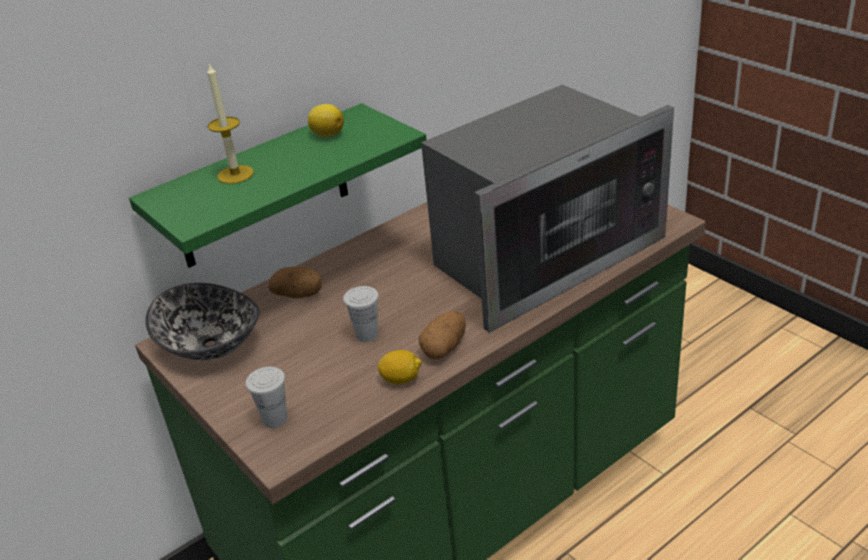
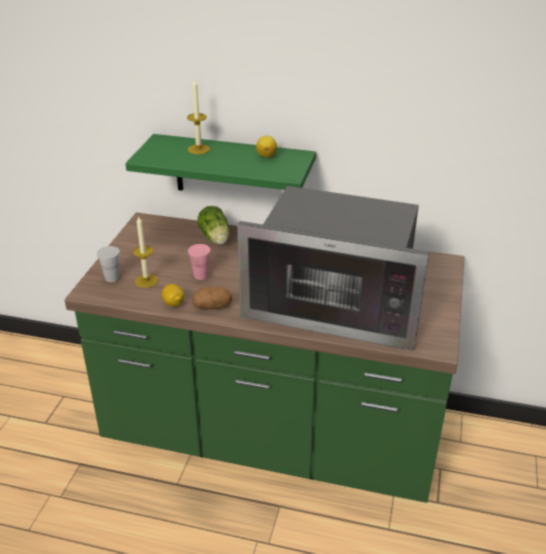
camera: 50 degrees right, 0 degrees up
bowl [146,283,260,360] -> none
potato [268,267,322,298] -> lettuce [197,206,230,245]
white cup [343,286,379,342] -> pink cup [188,244,211,280]
none -> candle [133,216,158,288]

